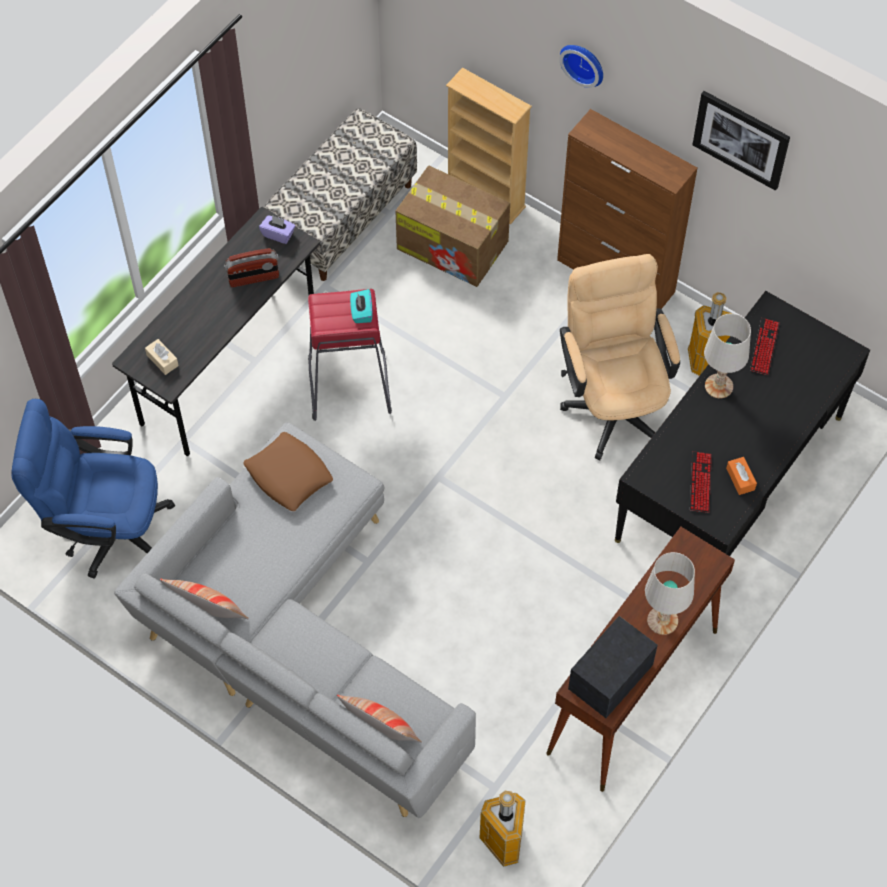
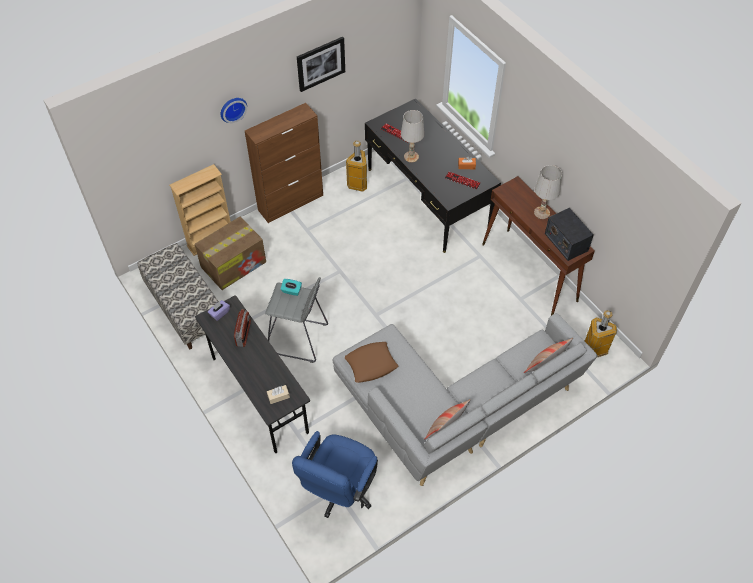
camera: 70 degrees left, 5 degrees down
red stool [308,289,392,421] -> grey stool [265,277,328,363]
beige office chair [560,254,680,460] -> none

